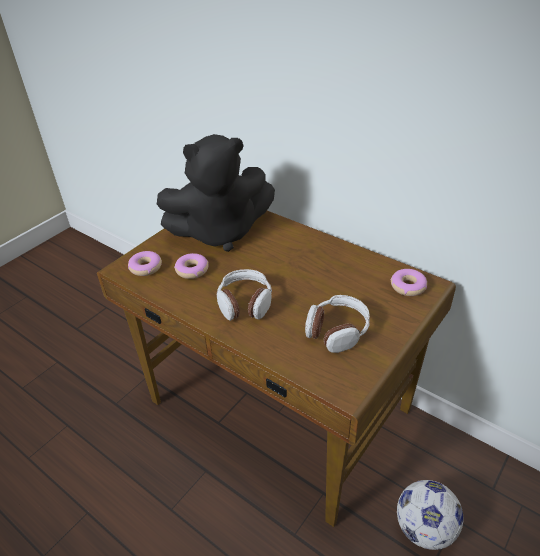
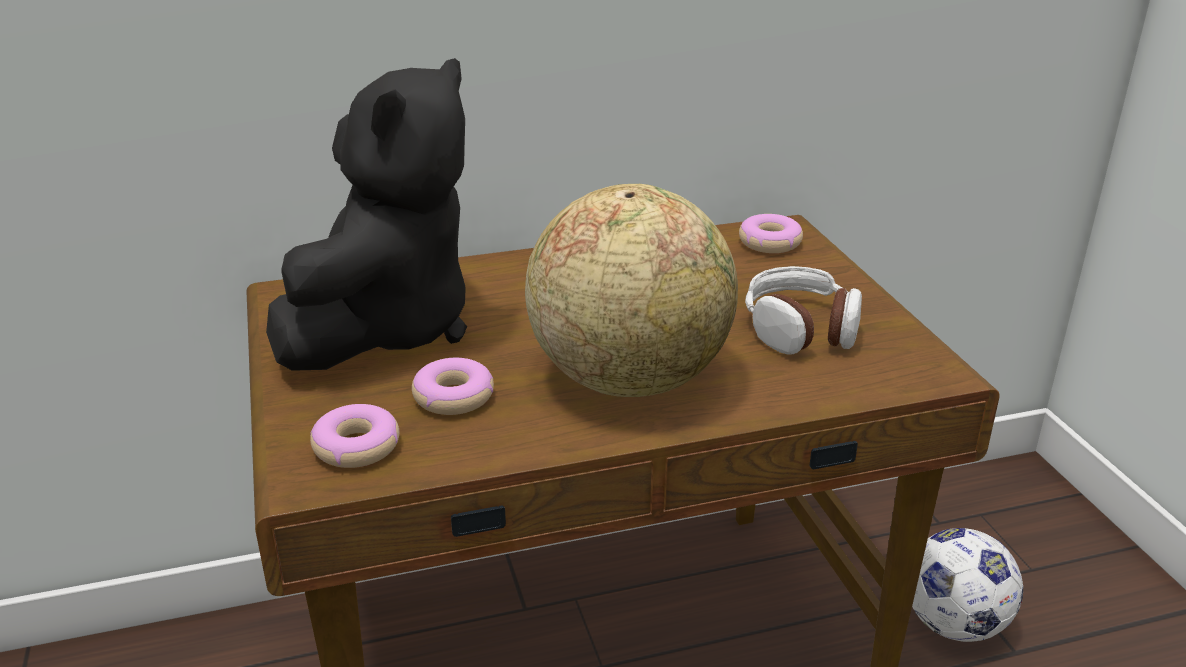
camera: 55 degrees left, 10 degrees down
headphones [217,269,272,321] -> globe [525,184,738,397]

